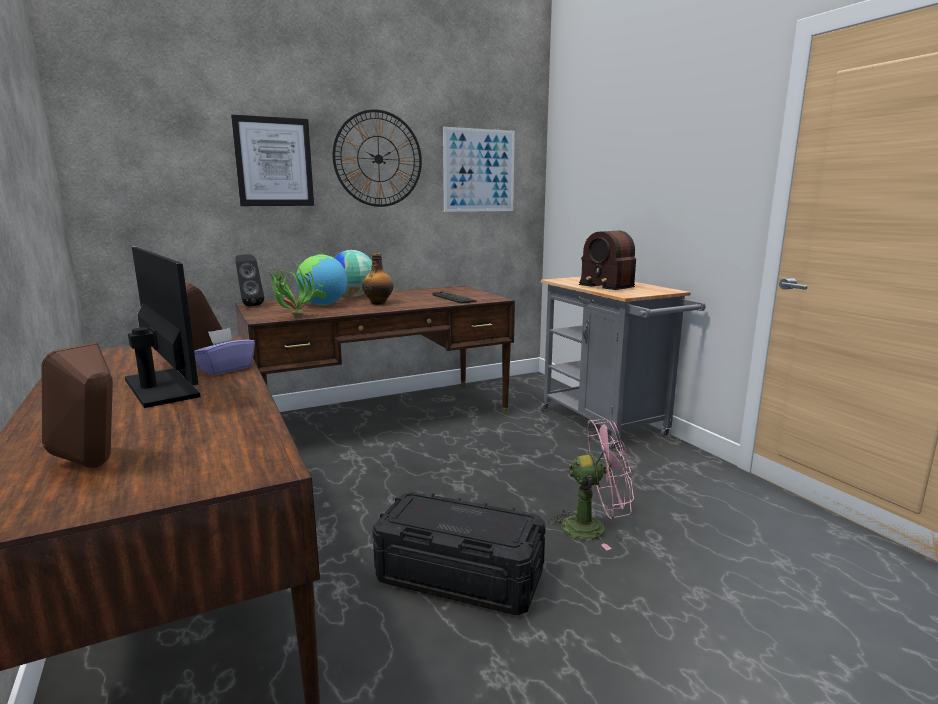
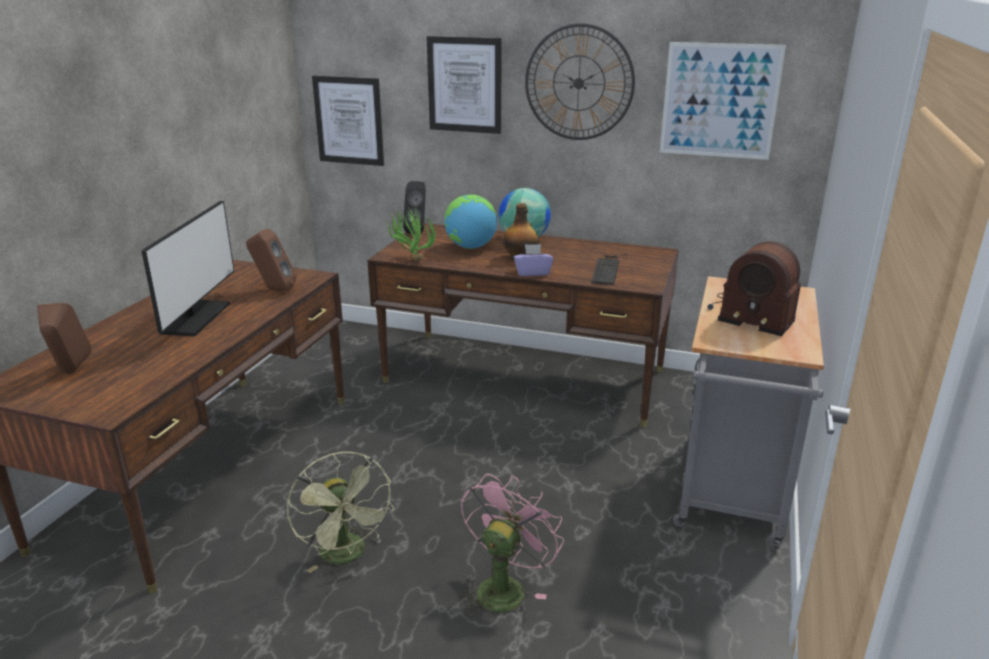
camera: 45 degrees right, 10 degrees up
purple tissue box [194,328,255,376] -> purple tissue box moved to [514,244,553,276]
black storage box [373,492,546,615] -> green fan [287,452,394,573]
pink fan [548,419,634,550] -> pink fan turned 105 degrees counterclockwise [460,474,564,616]
radio [579,230,636,290] -> radio turned 60 degrees counterclockwise [707,241,801,336]
none -> picture [312,76,384,166]

